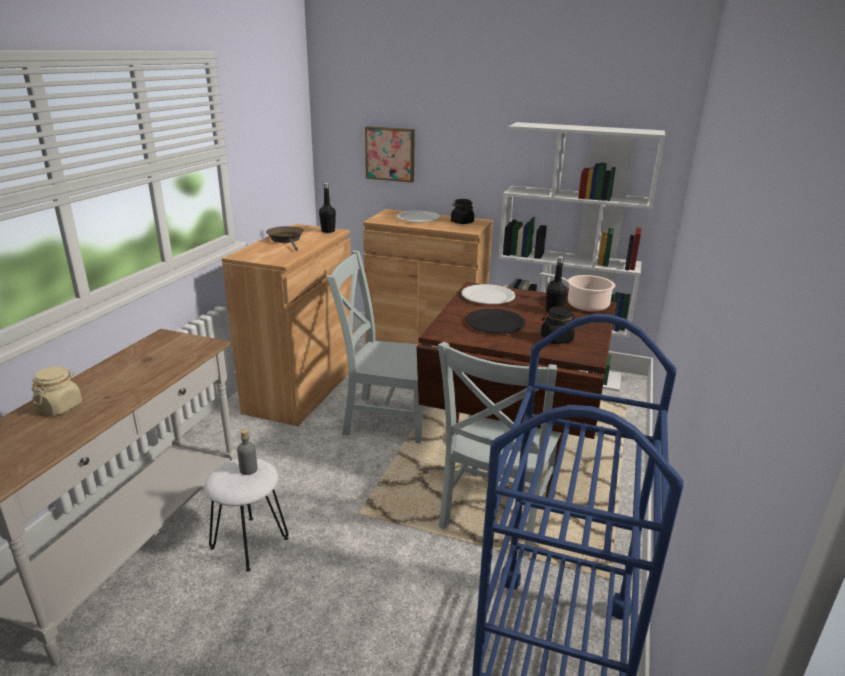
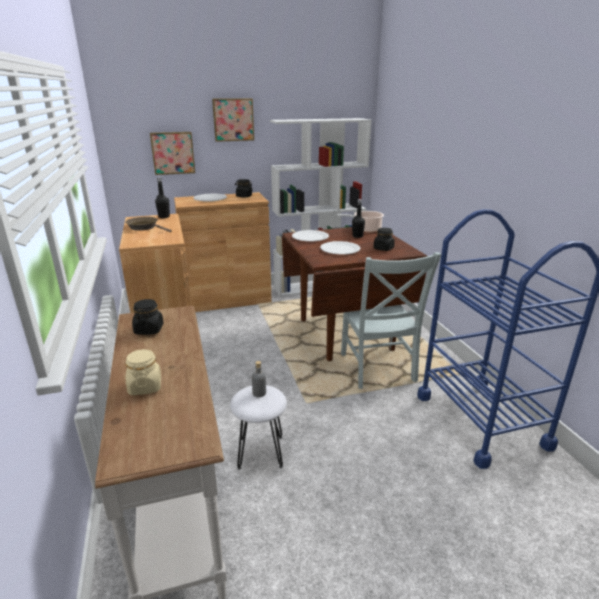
camera: 35 degrees left, 0 degrees up
grey chair [327,250,436,444] -> none
black plate [466,309,526,333] -> white plate [320,241,360,255]
none -> black jar [132,299,164,335]
none -> picture [212,98,254,142]

